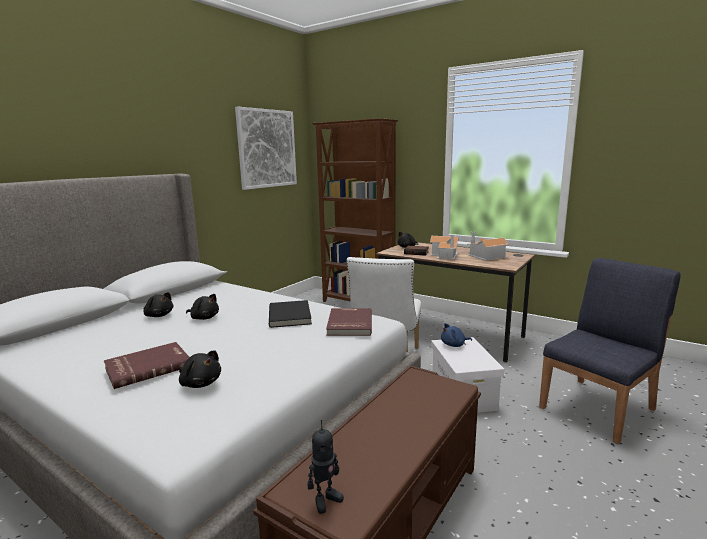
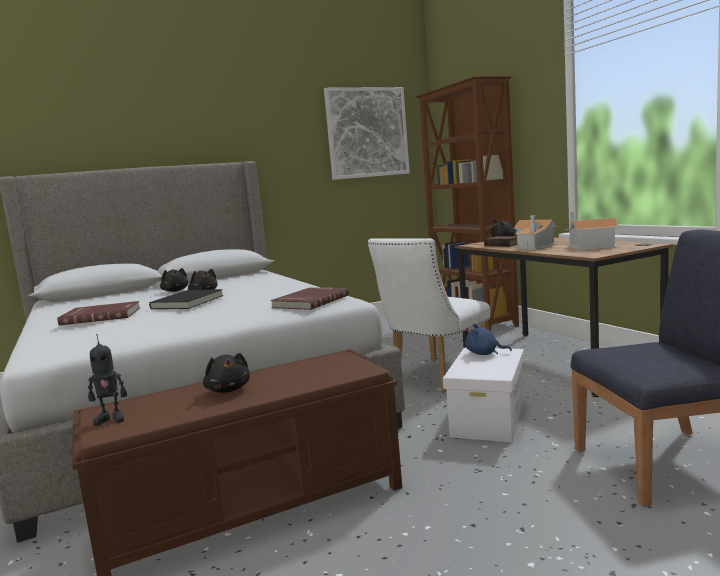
camera: 30 degrees right, 5 degrees down
black plush toy [179,350,221,388] -> black plush toy moved to [203,353,250,393]
black book [269,300,312,328] -> black book moved to [149,289,223,309]

